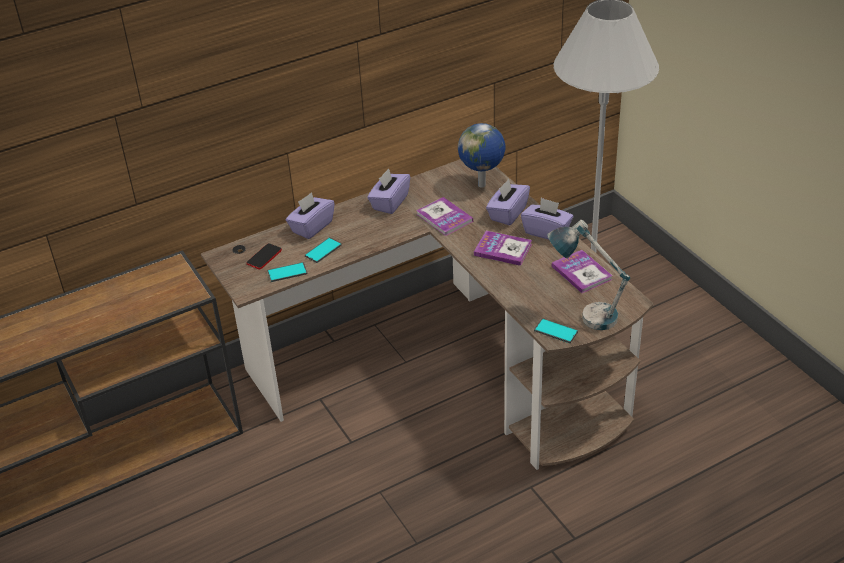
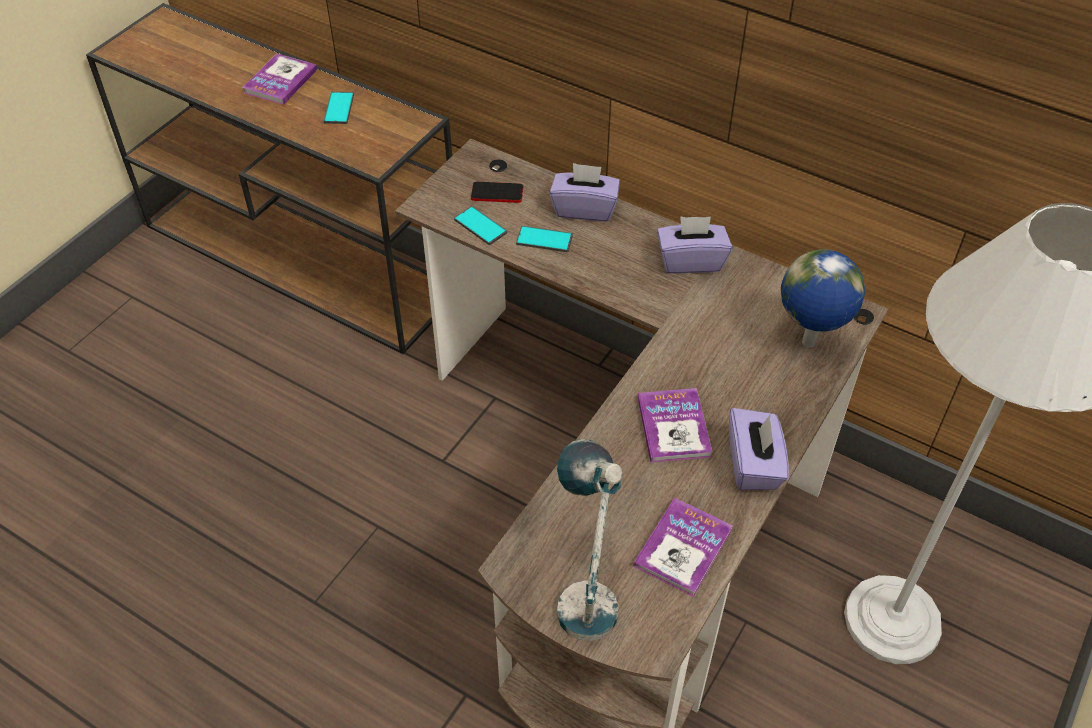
camera: 60 degrees right, 10 degrees up
book [416,197,473,236] -> book moved to [242,54,317,105]
purple tissue box [486,179,530,225] -> none
phone [534,318,578,343] -> phone moved to [324,92,354,124]

